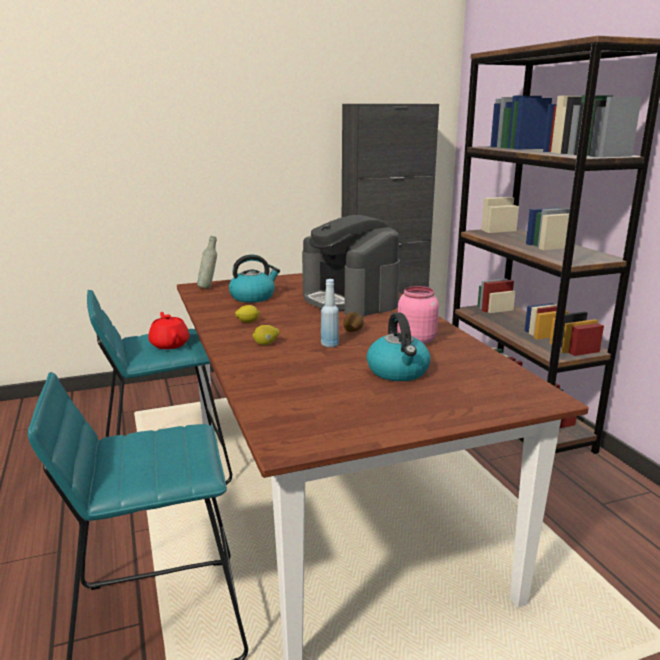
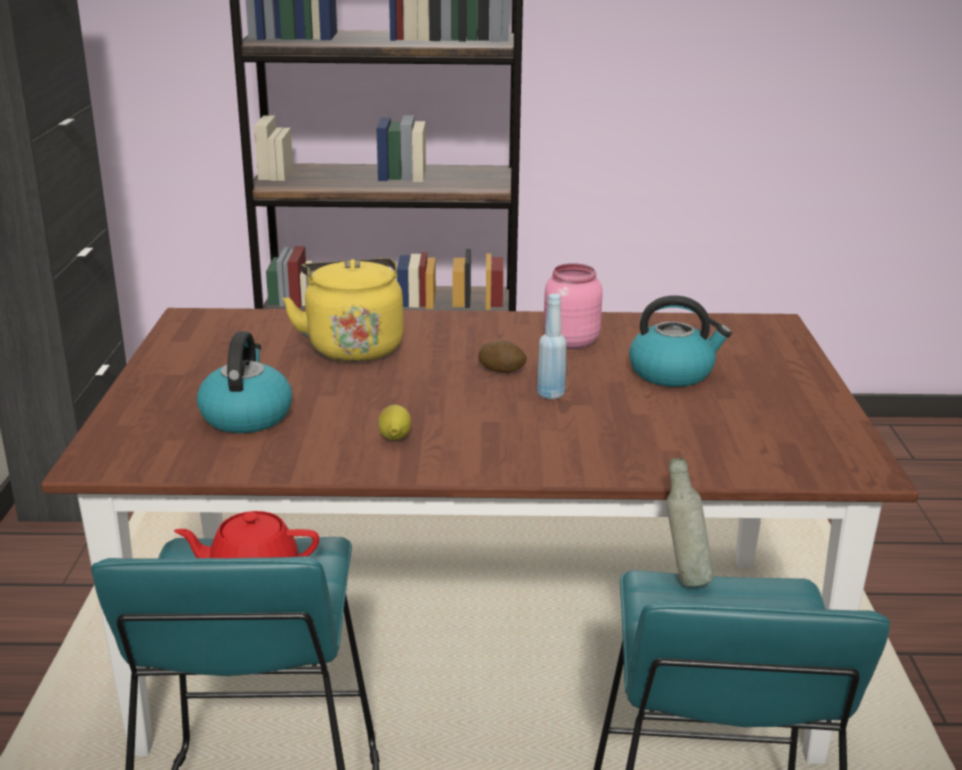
camera: 70 degrees left, 5 degrees up
grey bottle [197,236,217,289] -> grey bottle moved to [666,458,713,587]
lemon [252,325,279,345] -> none
coffee machine [302,215,400,317] -> yellow kettle [282,258,404,362]

